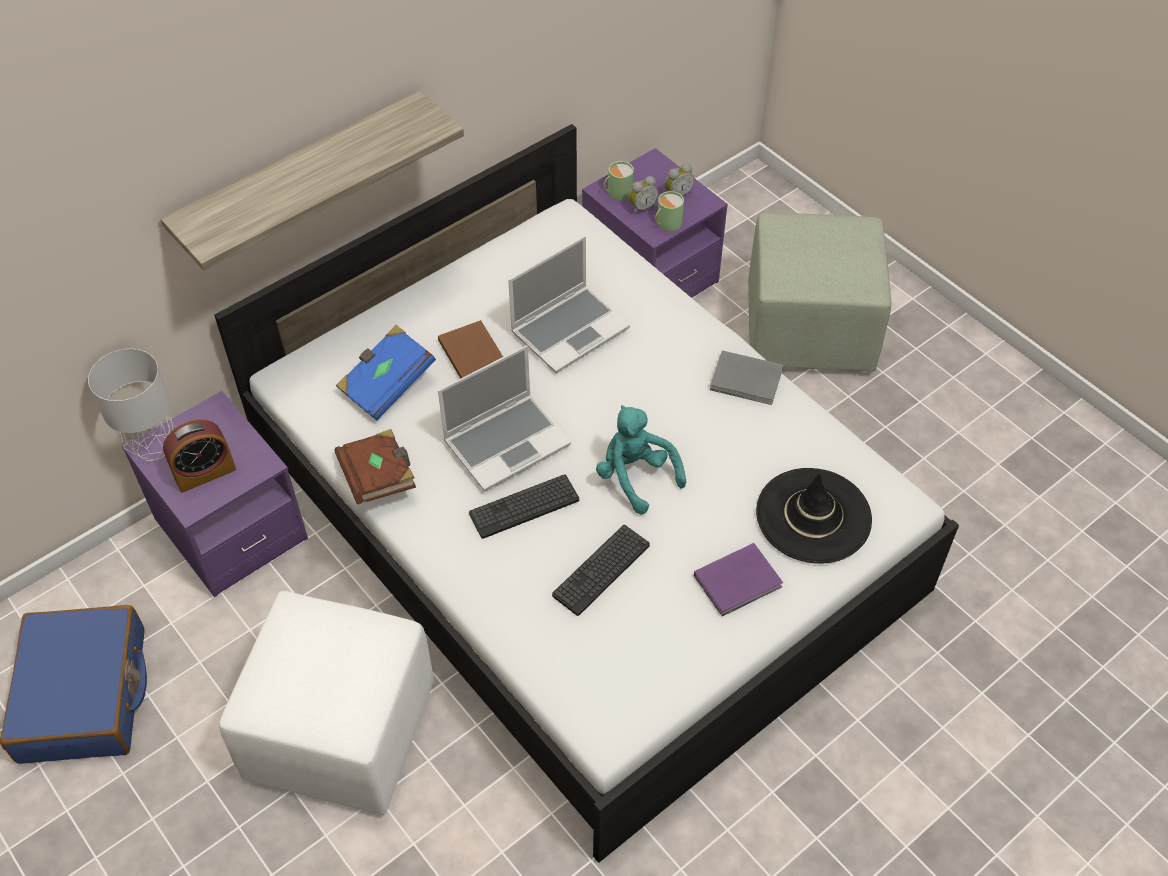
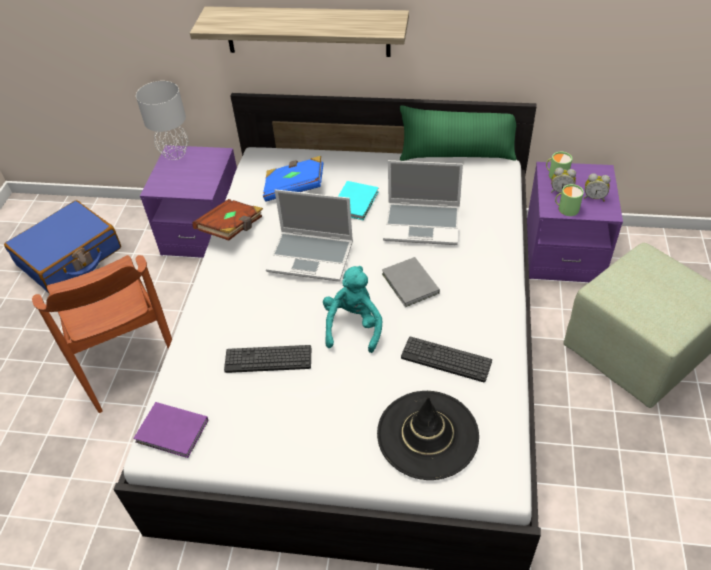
camera: 50 degrees right, 5 degrees down
alarm clock [163,419,236,493] -> none
white ottoman [219,591,434,815] -> brown chair [32,255,172,413]
brown book [438,320,503,379] -> turquoise book [338,181,379,220]
keyboard [469,474,579,539] -> keyboard moved to [401,337,492,382]
purple book [694,543,783,617] -> purple book moved to [133,402,208,458]
grey book [710,350,783,405] -> grey book moved to [382,257,440,307]
none -> green pillow [400,105,516,161]

